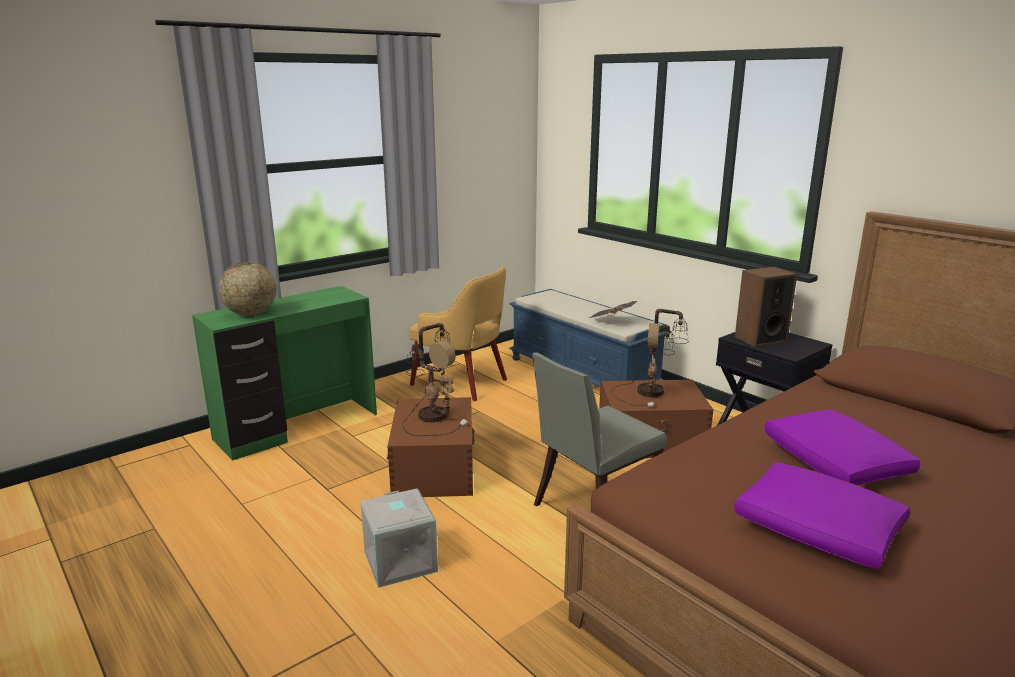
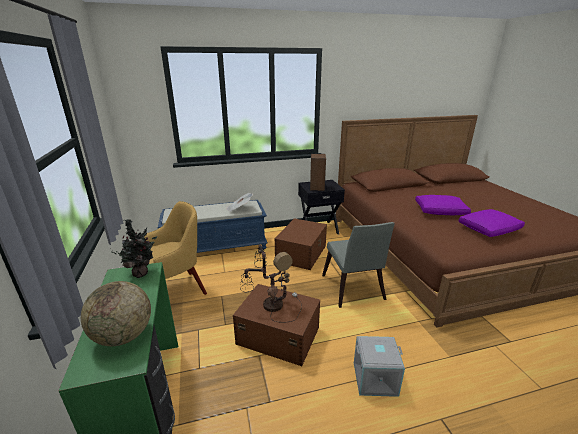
camera: 65 degrees left, 5 degrees up
table lamp [611,309,688,407] -> none
none -> potted plant [111,219,157,278]

